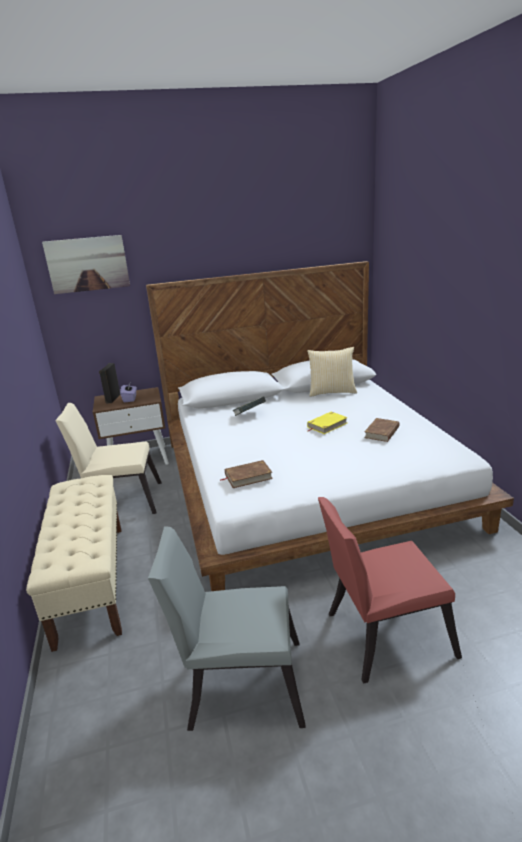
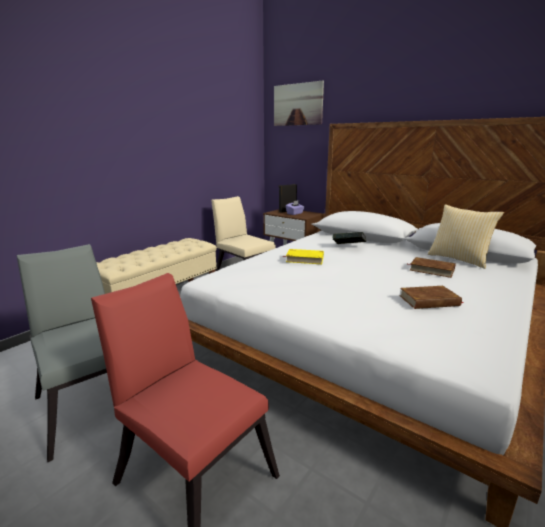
camera: 50 degrees right, 5 degrees down
brown book [220,460,273,488] -> brown book moved to [409,257,456,278]
yellow book [307,412,348,434] -> yellow book moved to [282,249,324,264]

